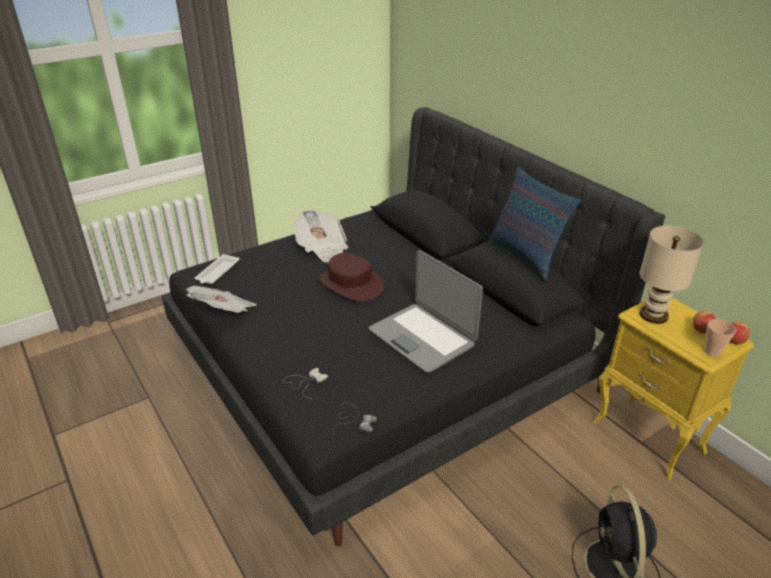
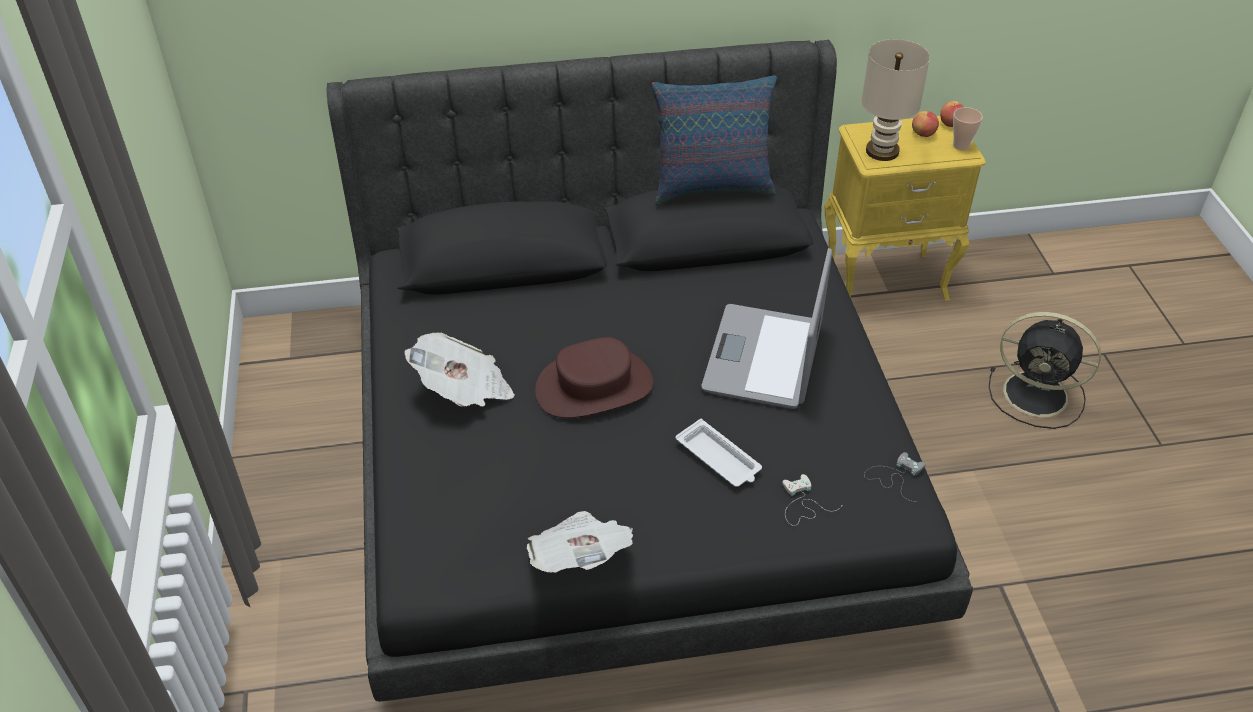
camera: 65 degrees left, 10 degrees up
white tray [195,254,240,284] -> white tray moved to [676,419,762,487]
laptop [369,250,483,373] -> laptop turned 120 degrees clockwise [701,248,832,409]

